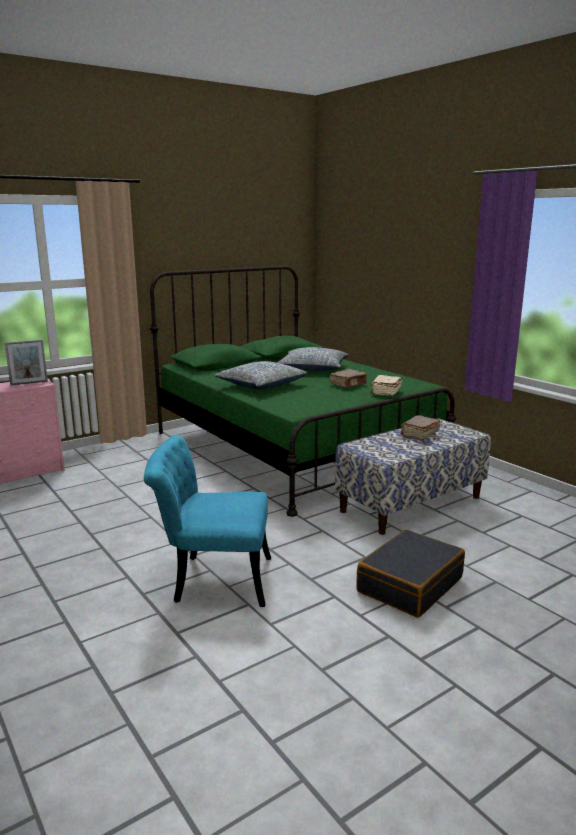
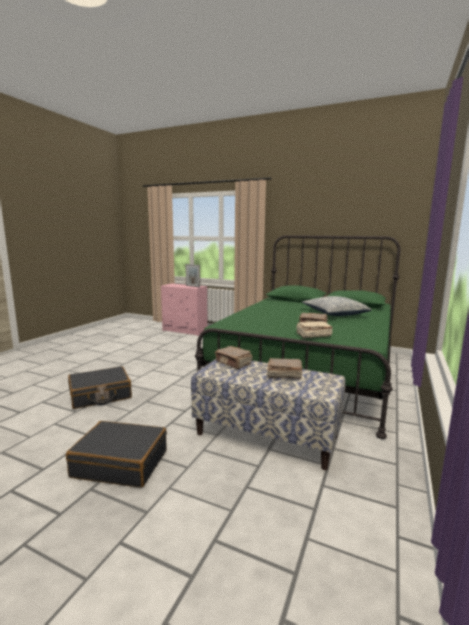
camera: 60 degrees right, 5 degrees down
turquoise chair [144,435,271,607] -> black suitcase [68,366,132,409]
pillow [215,361,308,389] -> none
none -> brown book [215,346,253,369]

